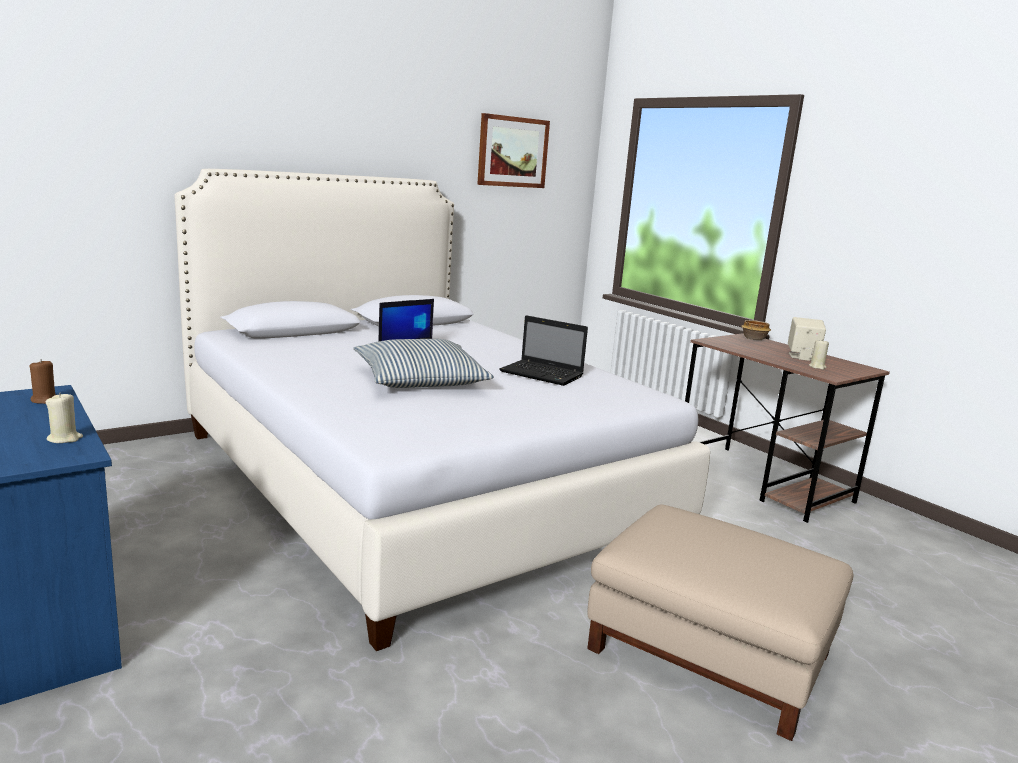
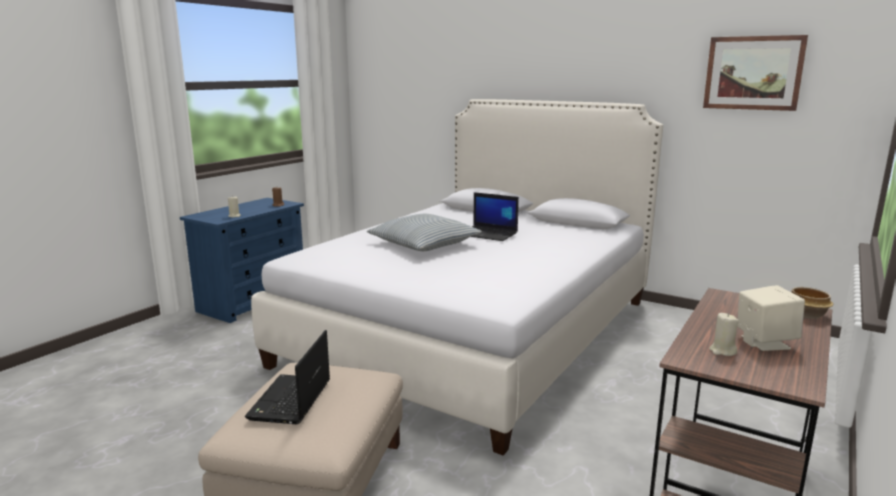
camera: 70 degrees right, 0 degrees up
laptop [499,315,588,386] -> laptop moved to [245,330,330,424]

